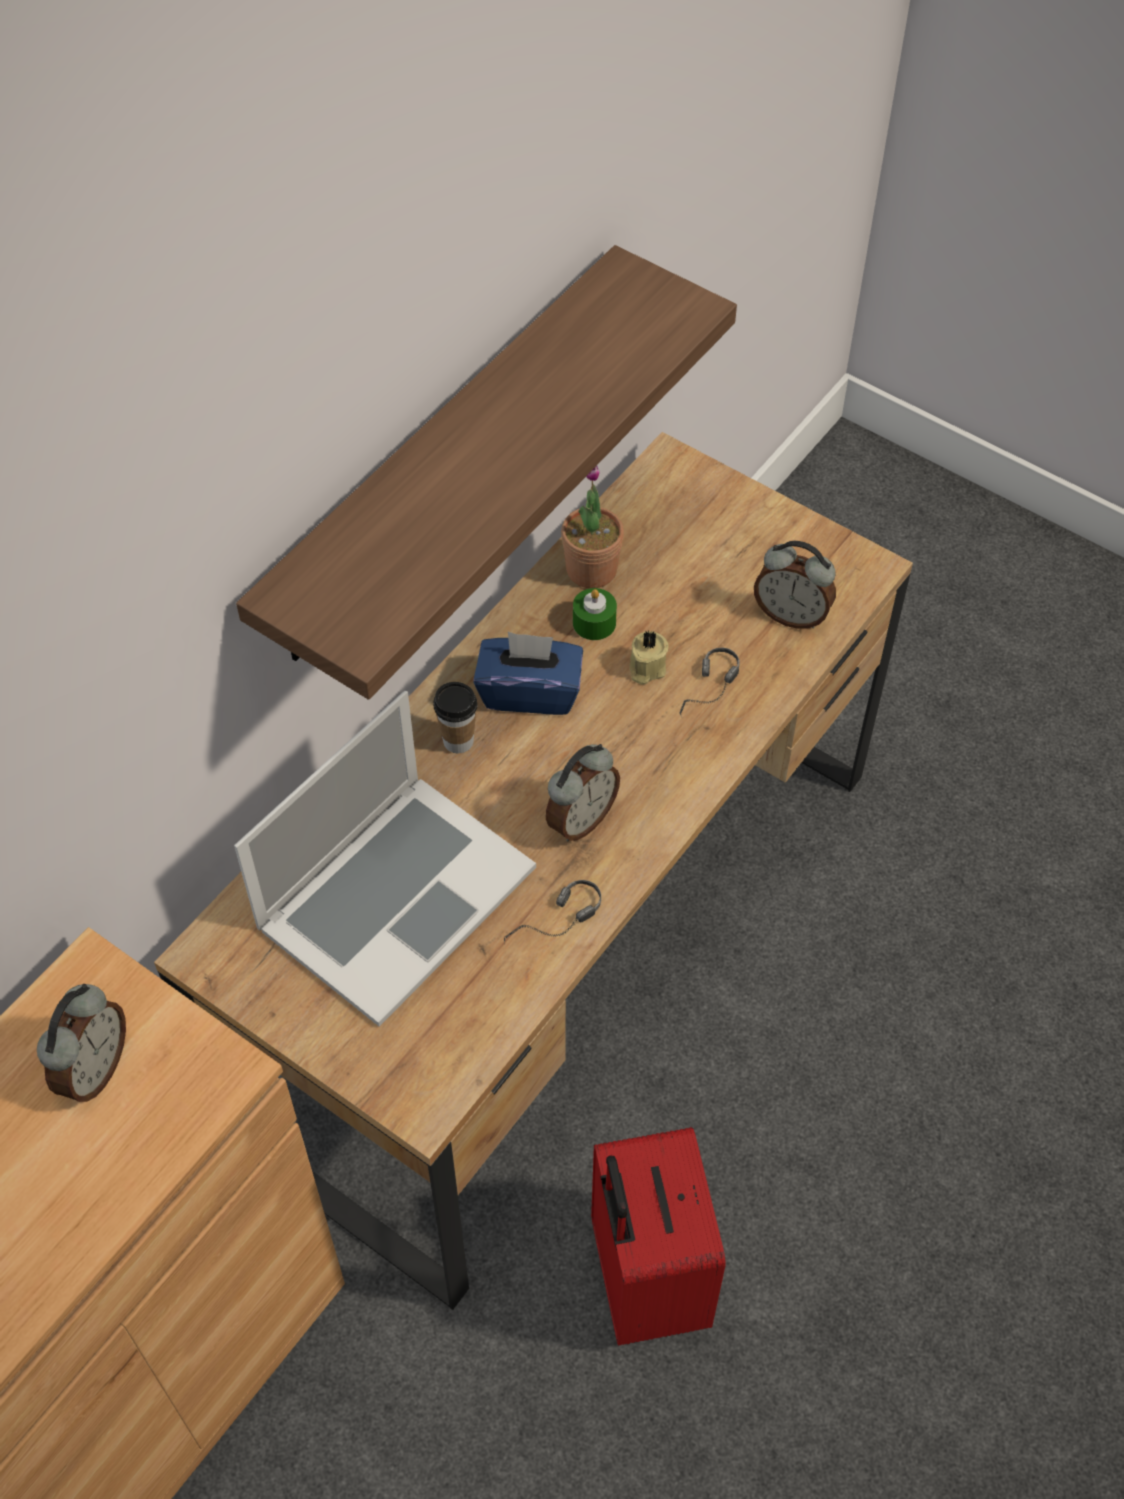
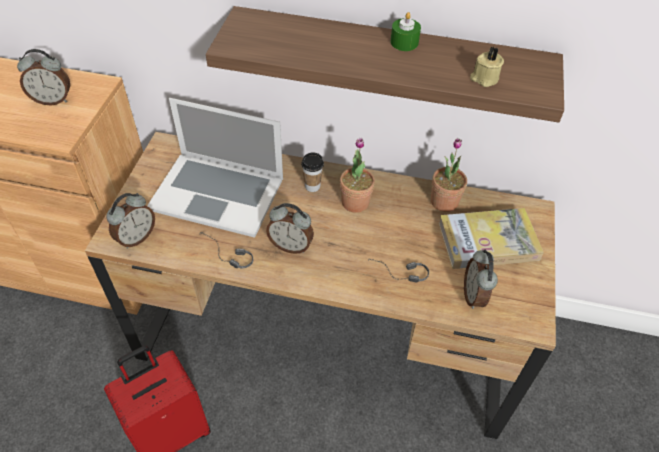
camera: 65 degrees right, 5 degrees down
blue tissue box [473,632,583,715] -> potted plant [340,138,375,213]
green candle [573,588,617,640] -> green candle moved to [390,12,421,51]
beige candle [630,630,669,684] -> beige candle moved to [470,47,504,87]
none -> alarm clock [107,193,155,249]
none -> book [438,208,544,269]

